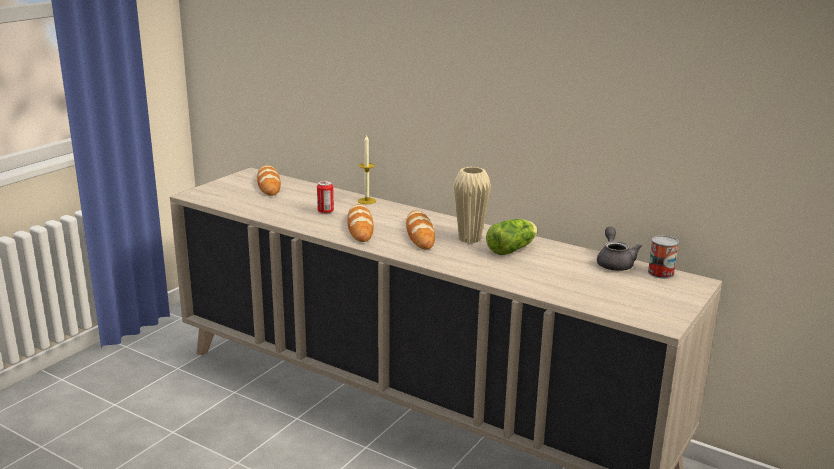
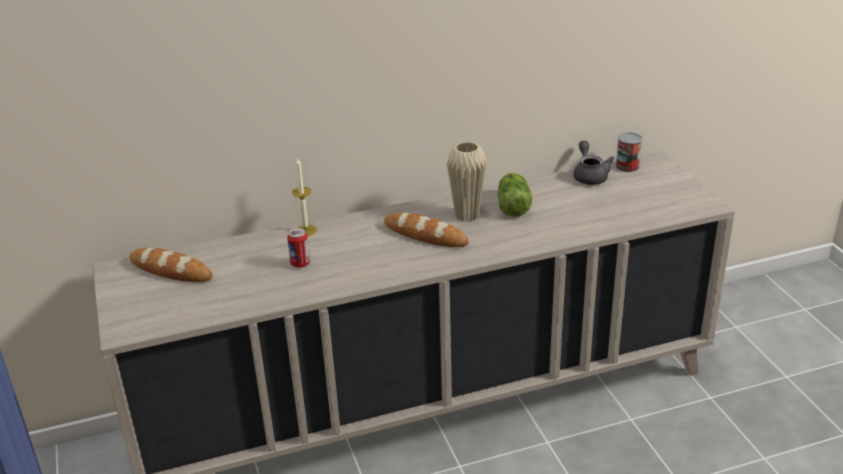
camera: 50 degrees left, 10 degrees up
bread [347,204,374,242] -> none
grey teapot [597,227,642,271] -> grey teapot turned 45 degrees clockwise [573,140,615,185]

